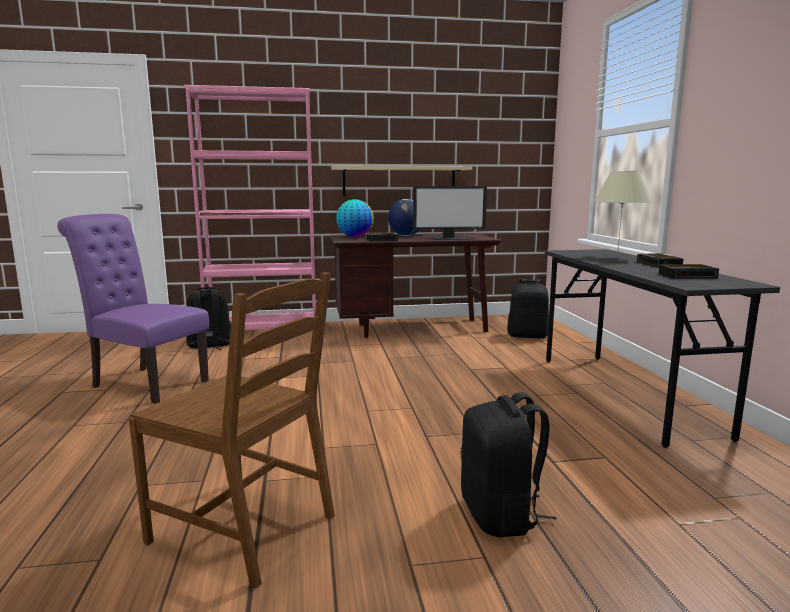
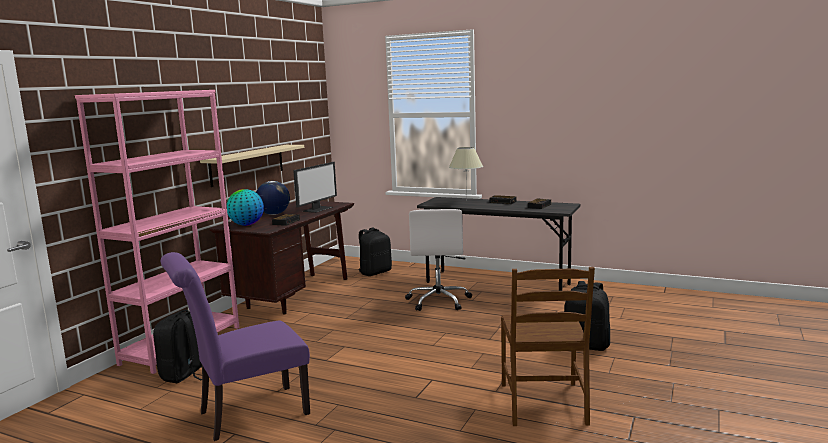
camera: 55 degrees left, 0 degrees up
brown chair [129,272,335,589] -> brown chair turned 120 degrees clockwise [501,267,595,426]
none -> white office chair [405,209,472,311]

